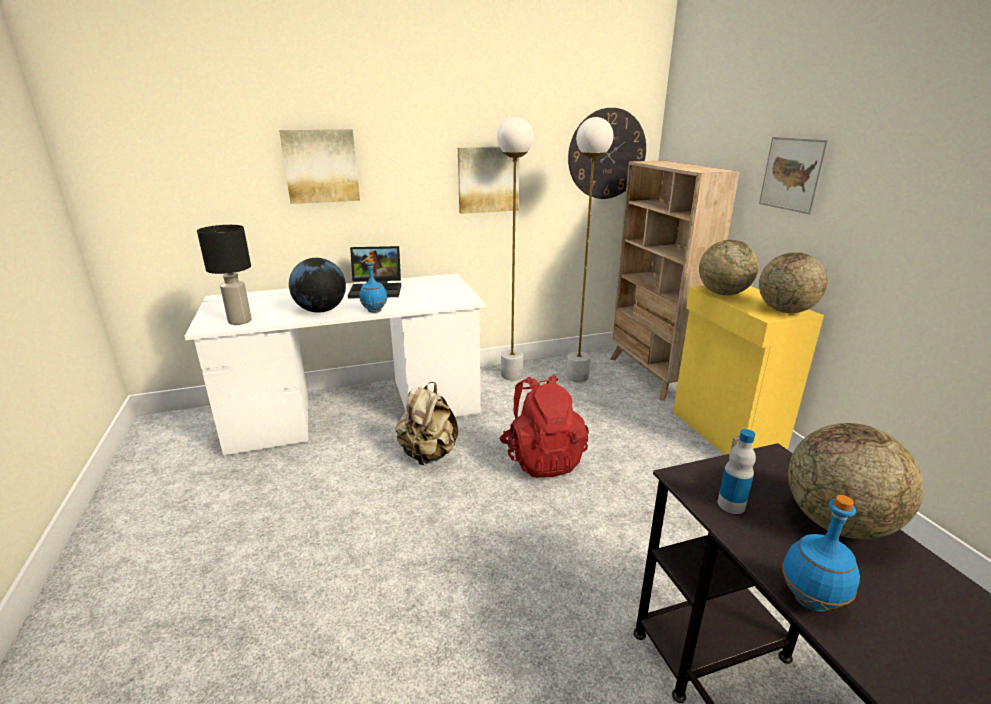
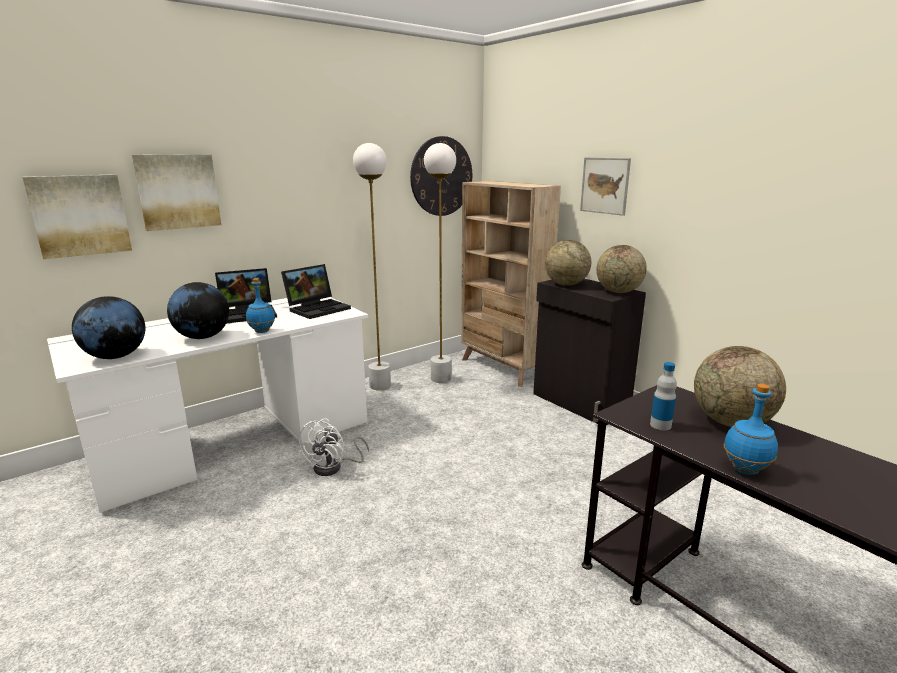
camera: 20 degrees left, 5 degrees down
black table lamp [197,225,252,325] -> globe [72,296,145,359]
beige backpack [395,382,459,465] -> white fan [298,418,369,476]
picture [458,147,519,214] -> picture moved to [22,174,132,259]
red backpack [499,375,589,478] -> none
yellow cabinet [673,285,824,455] -> black cabinet [533,279,646,424]
none -> laptop [281,264,351,319]

